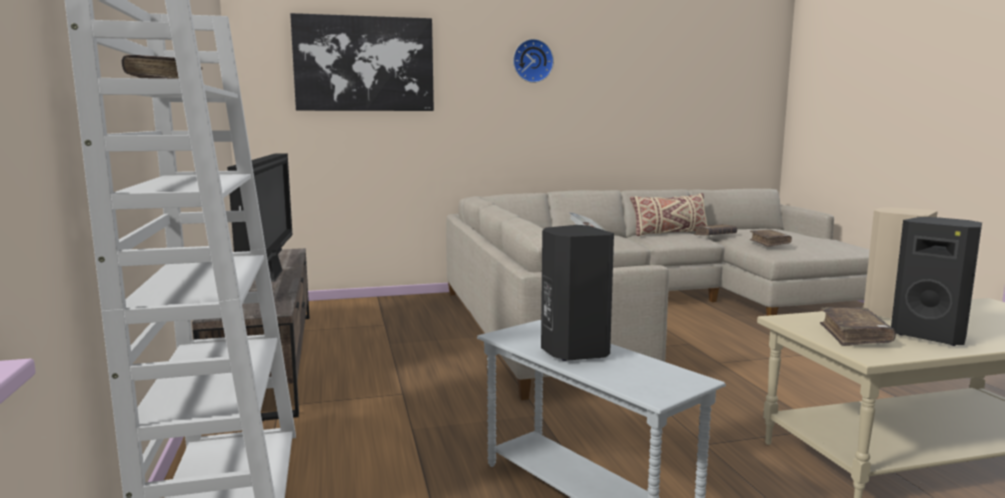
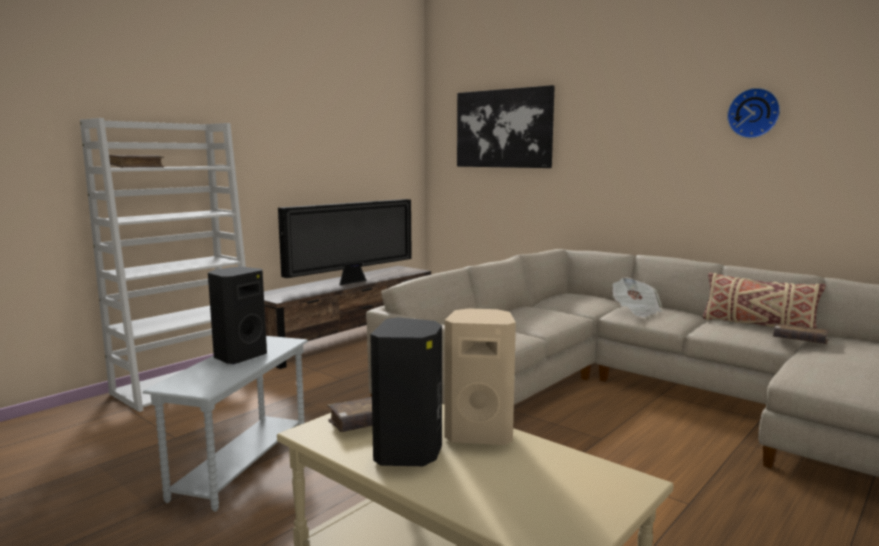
camera: 55 degrees right, 0 degrees up
wall clock [513,39,554,83] -> wall clock moved to [727,88,781,138]
brown book [750,230,792,247] -> none

